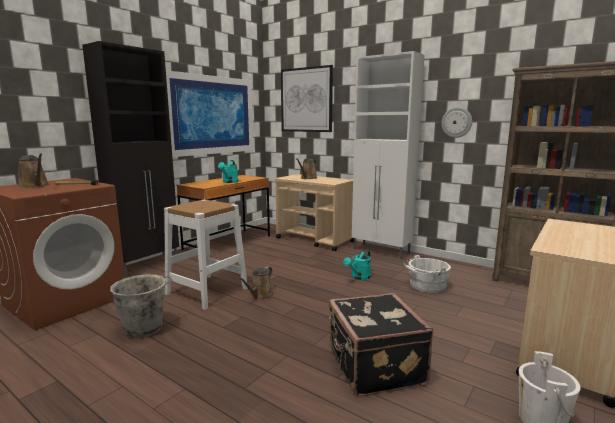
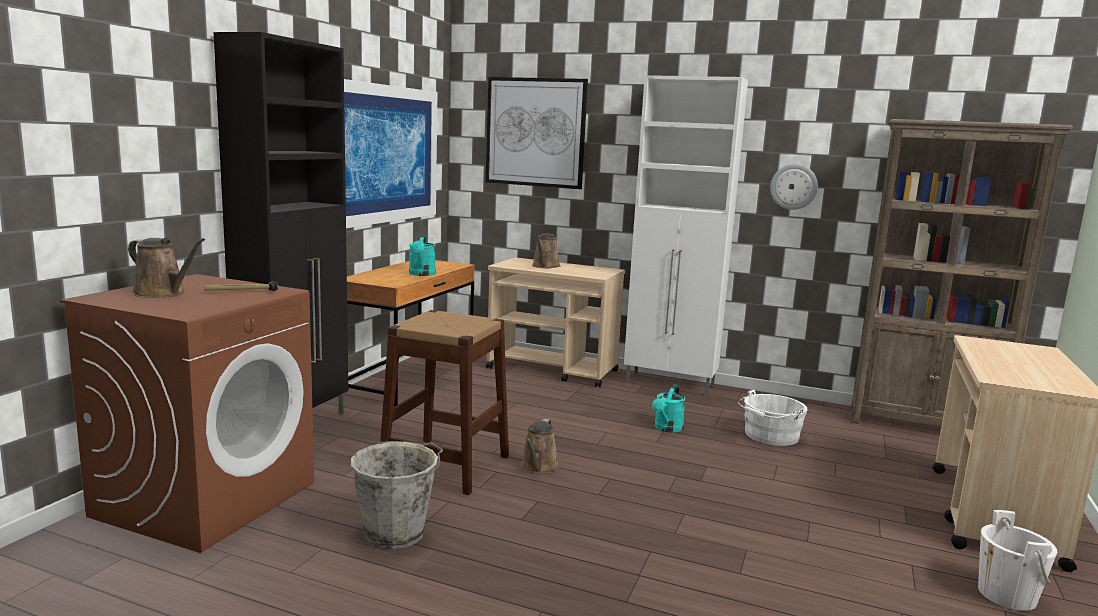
camera: 15 degrees left, 0 degrees up
white stool [164,200,247,310] -> brown stool [380,310,509,495]
black suitcase [329,293,433,396] -> none

